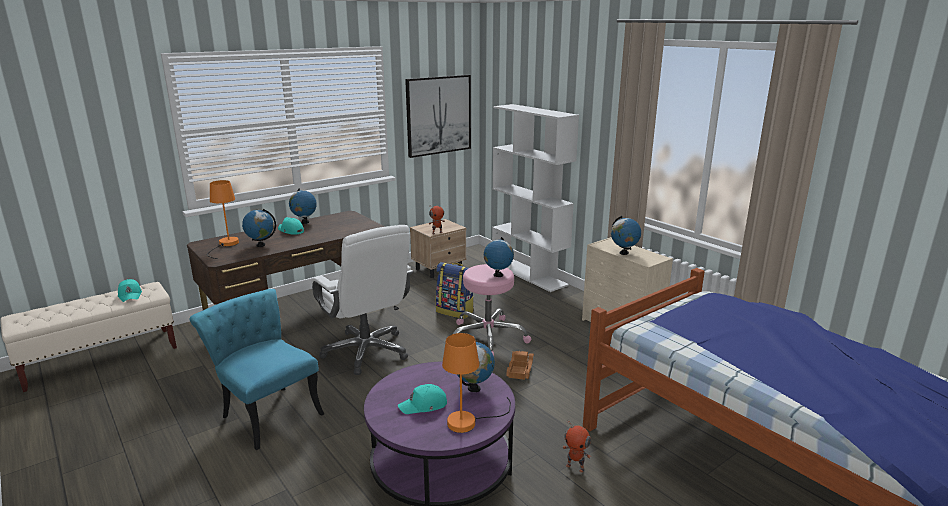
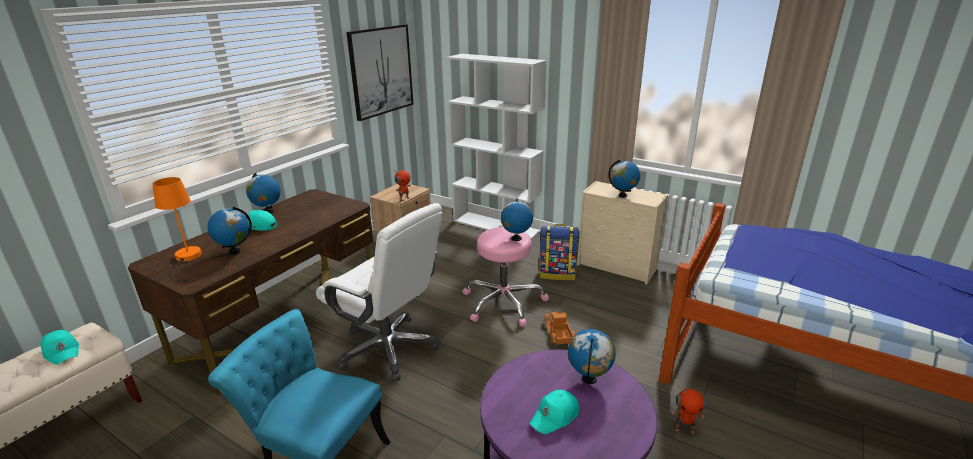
camera: 20 degrees left, 5 degrees up
backpack [436,262,474,319] -> backpack moved to [539,224,579,280]
orange table lamp [442,333,511,433] -> none

